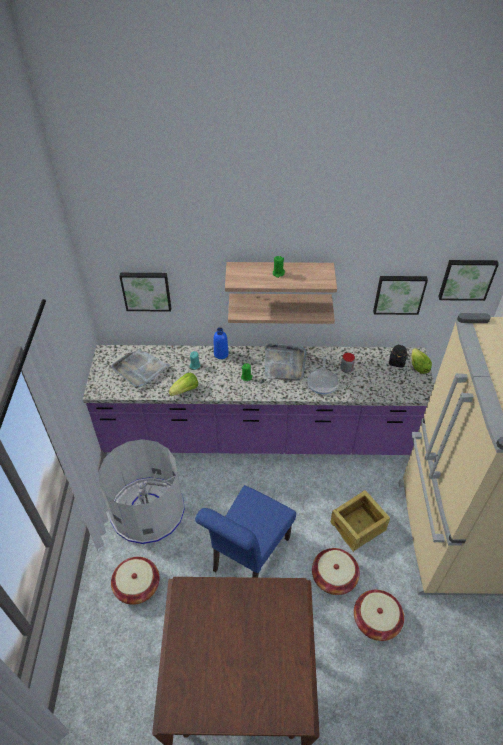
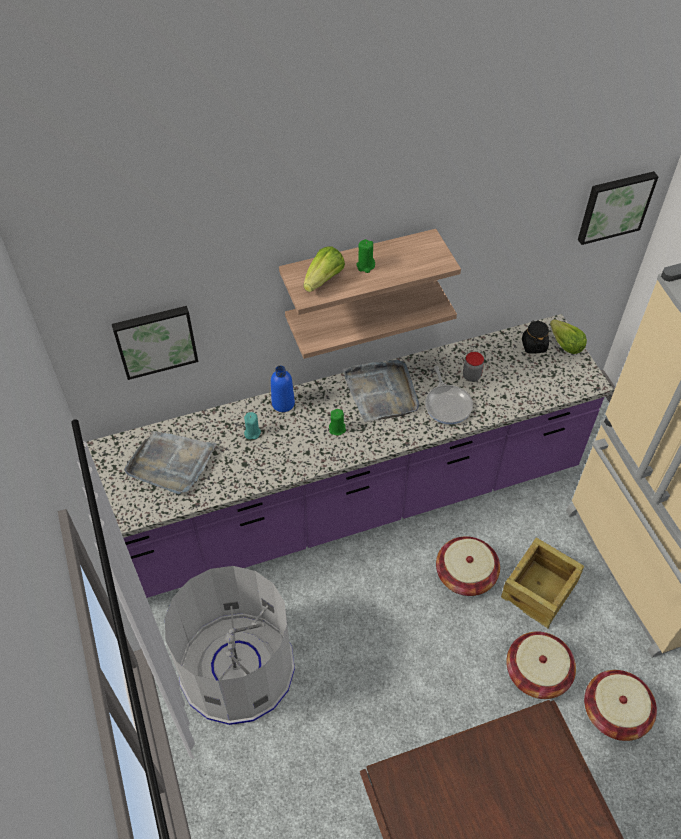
camera: 20 degrees left, 5 degrees up
basket [111,557,160,605] -> basket moved to [436,536,500,596]
lettuce [169,373,198,396] -> lettuce moved to [303,246,345,292]
blue chair [195,485,296,578] -> none
picture [373,276,428,315] -> none

